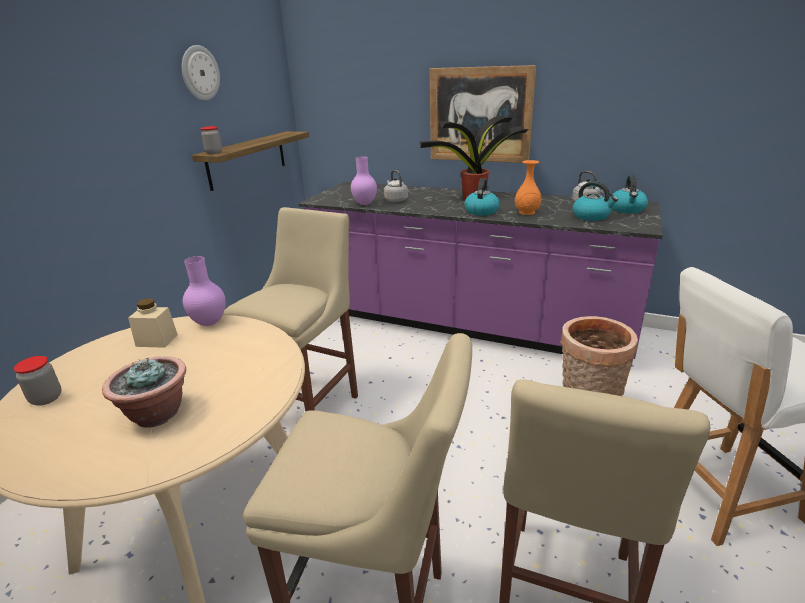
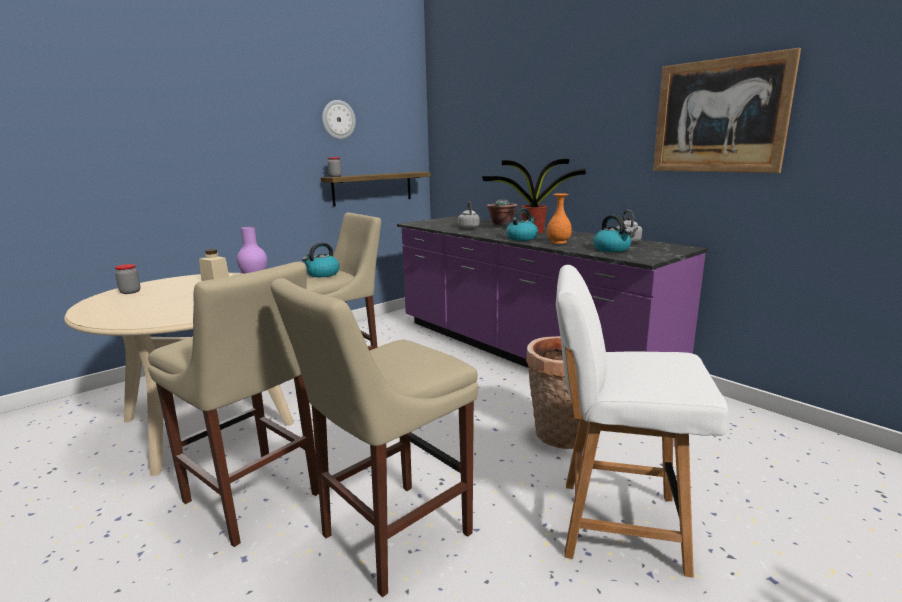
camera: 25 degrees right, 10 degrees down
potted plant [102,356,186,428] -> potted plant moved to [486,199,517,225]
purple vase [351,156,377,205] -> none
picture [430,65,536,163] -> picture moved to [653,48,801,173]
kettle [610,175,648,213] -> kettle moved to [302,242,340,277]

